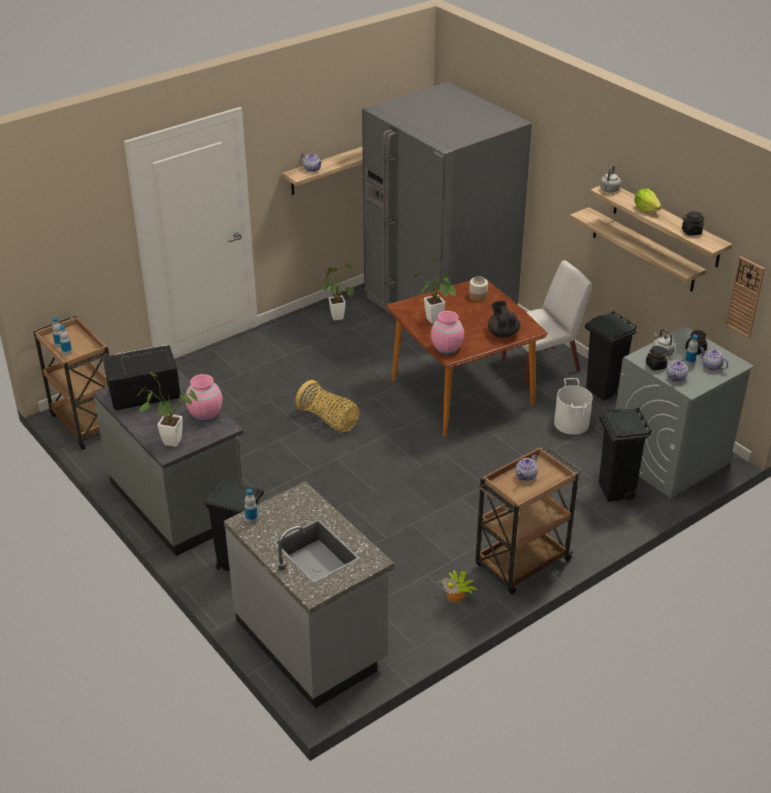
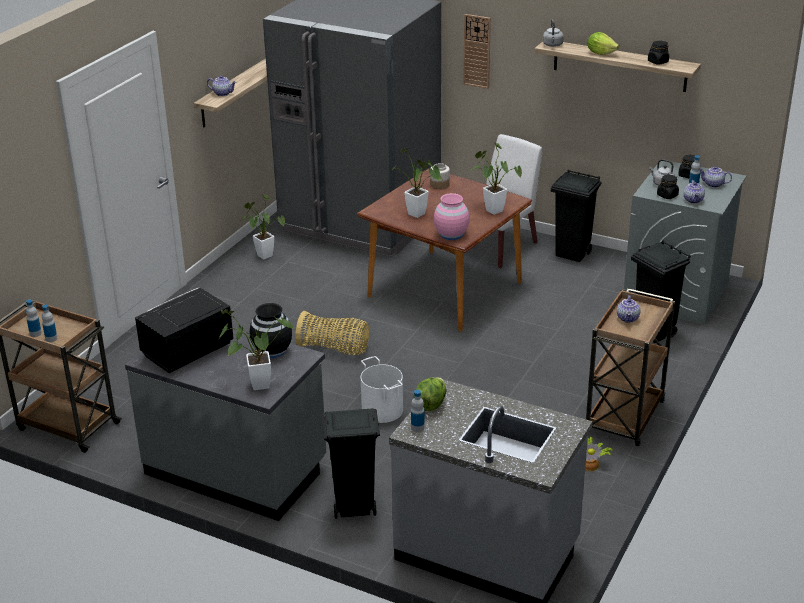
camera: 25 degrees left, 5 degrees down
pink vase [185,374,223,422] -> black vase [250,303,292,358]
black teapot [488,301,520,338] -> potted plant [470,142,522,215]
white bucket [554,378,593,435] -> white bucket moved to [361,356,403,423]
shelf [570,207,706,291] -> none
wall clock [726,256,765,338] -> wall clock moved to [463,14,491,89]
none -> lettuce [413,377,446,411]

